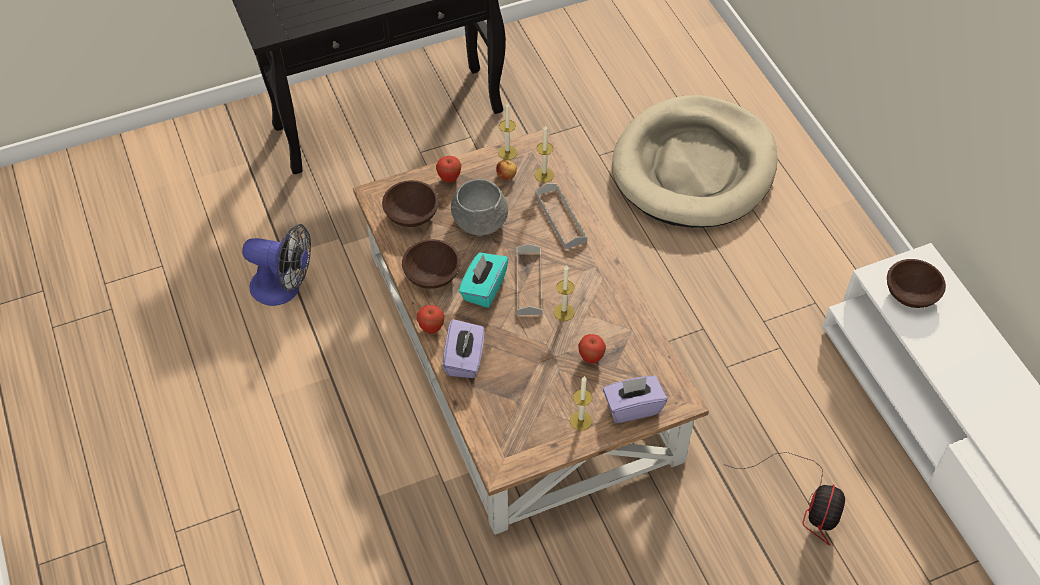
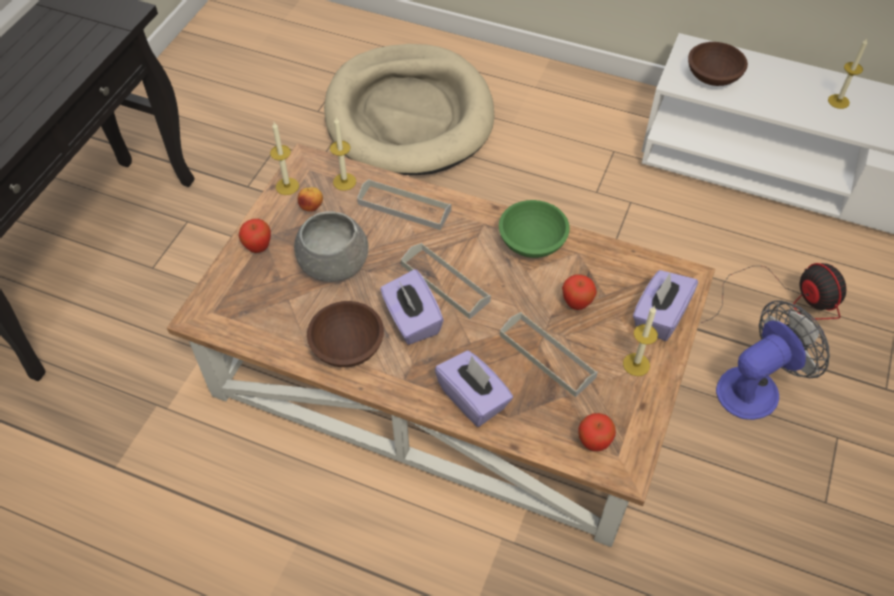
camera: 45 degrees left, 0 degrees up
fan [242,224,311,306] -> fan moved to [716,301,830,420]
brown bowl [382,180,439,227] -> none
apple [416,305,445,334] -> apple moved to [578,413,616,451]
turquoise tissue box [459,253,508,308] -> purple tissue box [380,269,444,345]
candle [554,265,575,321] -> candle moved to [828,39,867,109]
none -> green bowl [499,200,570,258]
none -> grey tray [500,312,598,397]

